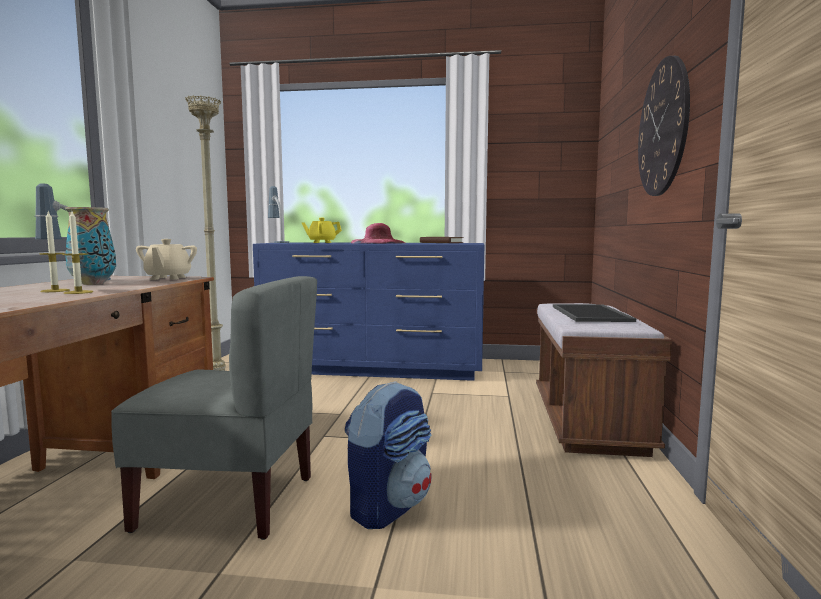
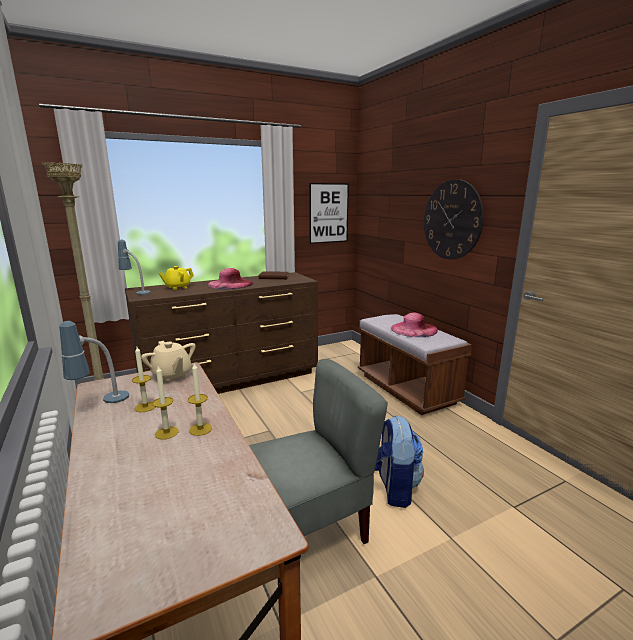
camera: 35 degrees left, 10 degrees up
vase [65,207,116,285] -> candle [132,347,155,412]
blue dresser [253,242,484,381] -> brown dresser [125,272,318,394]
tray [553,304,636,322] -> pink hat [391,313,438,337]
none -> picture [309,183,349,244]

